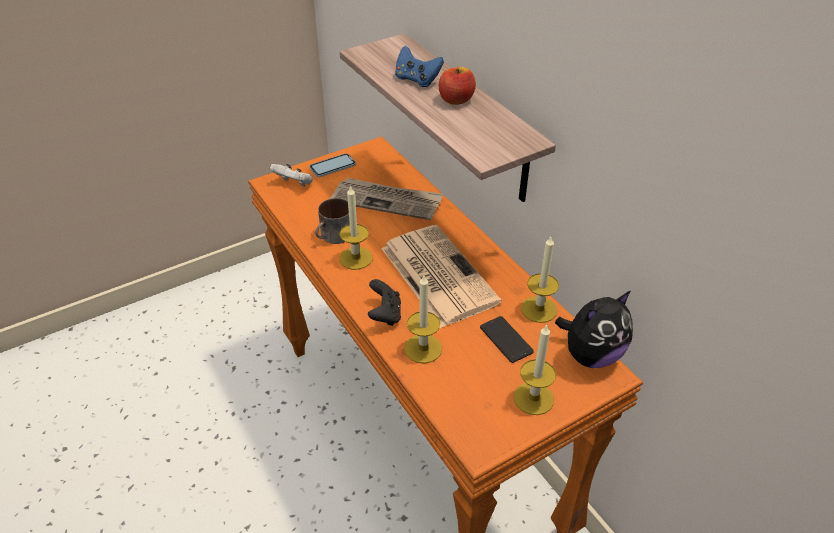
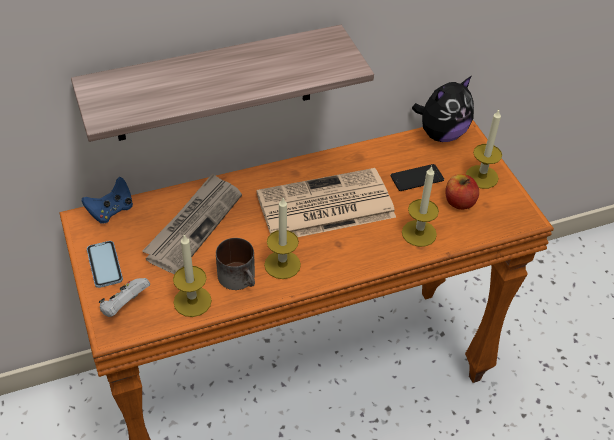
camera: 80 degrees left, 5 degrees up
black game controller [368,279,401,326] -> none
blue game controller [395,45,444,87] -> blue game controller moved to [81,177,133,224]
apple [439,67,476,105] -> apple moved to [445,174,479,210]
candle [521,236,559,323] -> candle moved to [173,235,212,317]
plush toy [555,291,633,368] -> plush toy turned 75 degrees clockwise [412,76,474,142]

